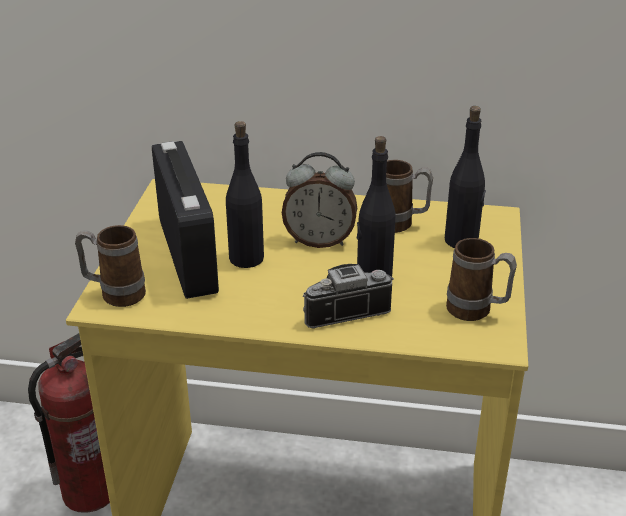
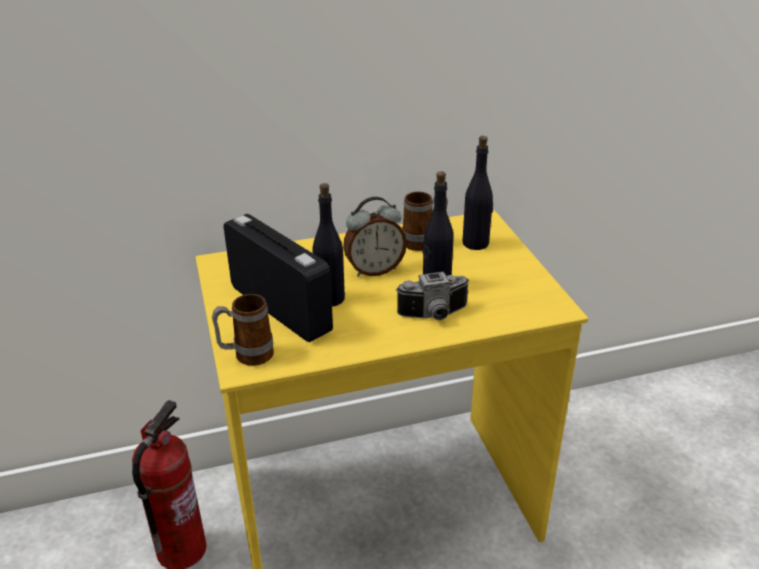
camera: 25 degrees left, 0 degrees up
camera [303,264,394,328] -> camera turned 150 degrees counterclockwise [396,272,469,320]
mug [446,238,517,321] -> none

